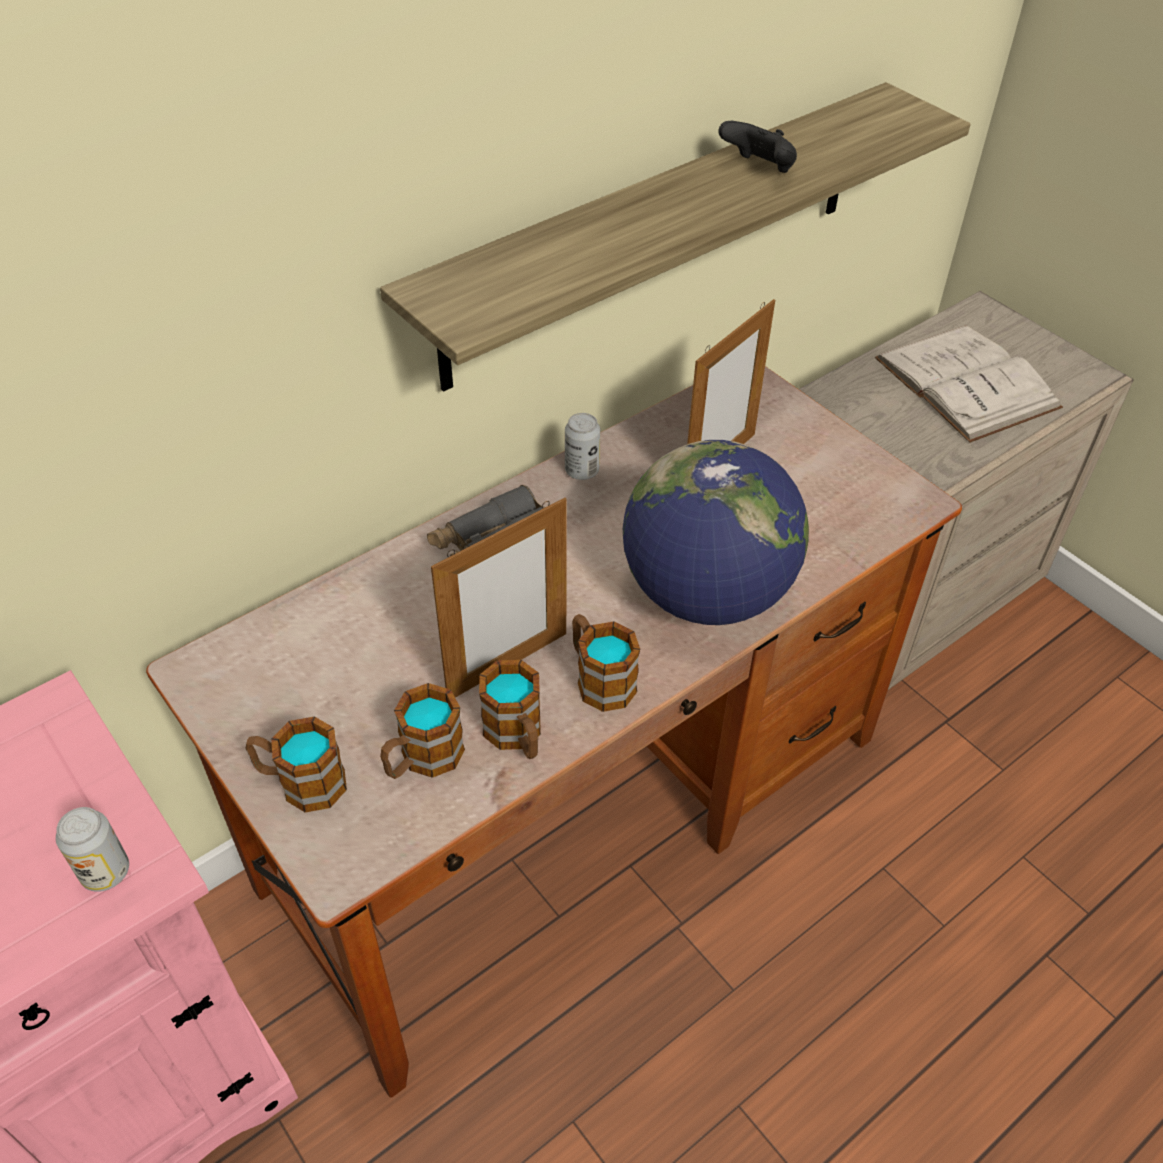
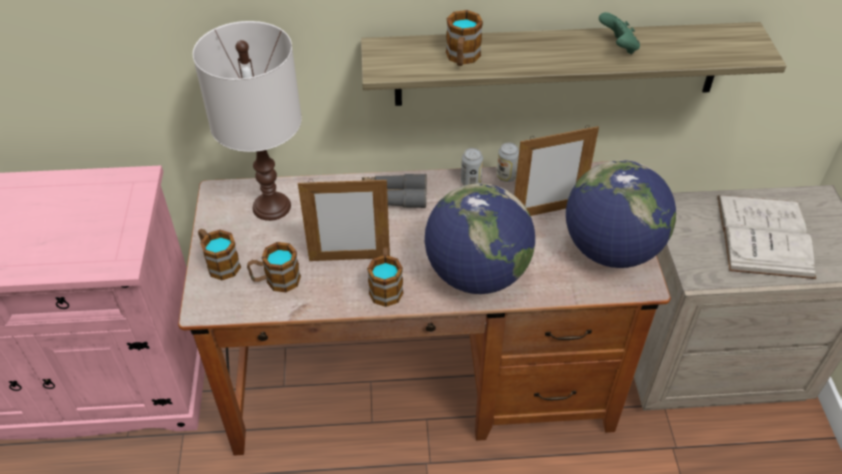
camera: 35 degrees right, 0 degrees up
can [56,807,129,892] -> can moved to [496,143,519,182]
mug [479,660,541,759] -> mug moved to [446,10,483,66]
black game controller [719,121,797,173] -> green game controller [599,12,640,54]
none -> white table lamp [193,21,302,221]
none -> globe [566,160,676,268]

